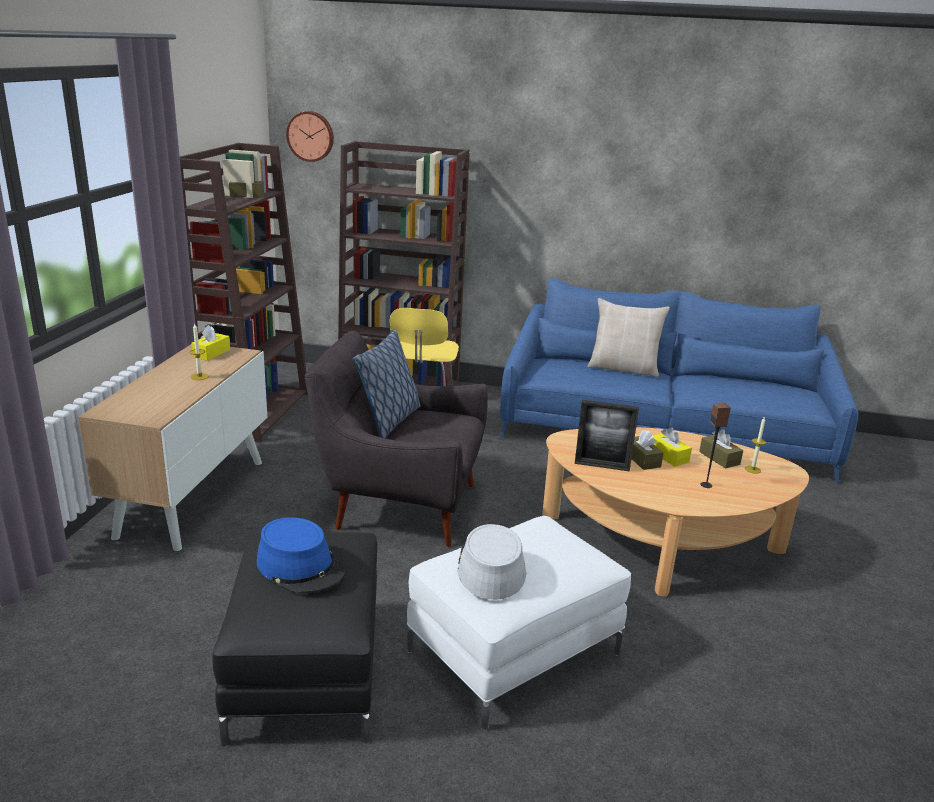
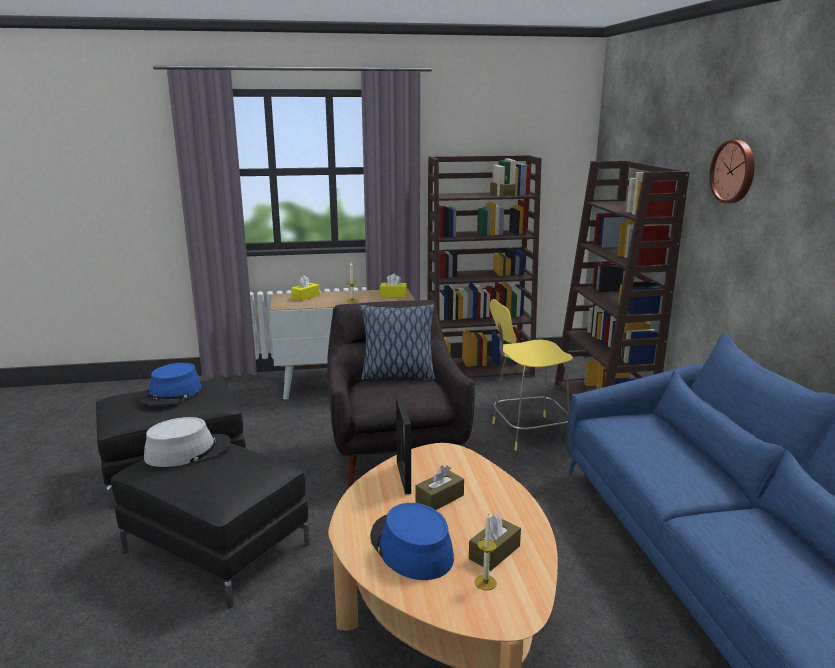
camera: 70 degrees right, 5 degrees down
wall clock [286,111,334,162] -> wall clock moved to [709,140,755,203]
white ottoman [407,516,631,730] -> black ottoman [111,443,310,608]
beige pillow [588,298,670,377] -> none
yellow tissue box [653,427,692,467] -> yellow tissue box moved to [291,275,320,301]
speaker [701,403,731,488] -> blue hat [370,503,454,580]

